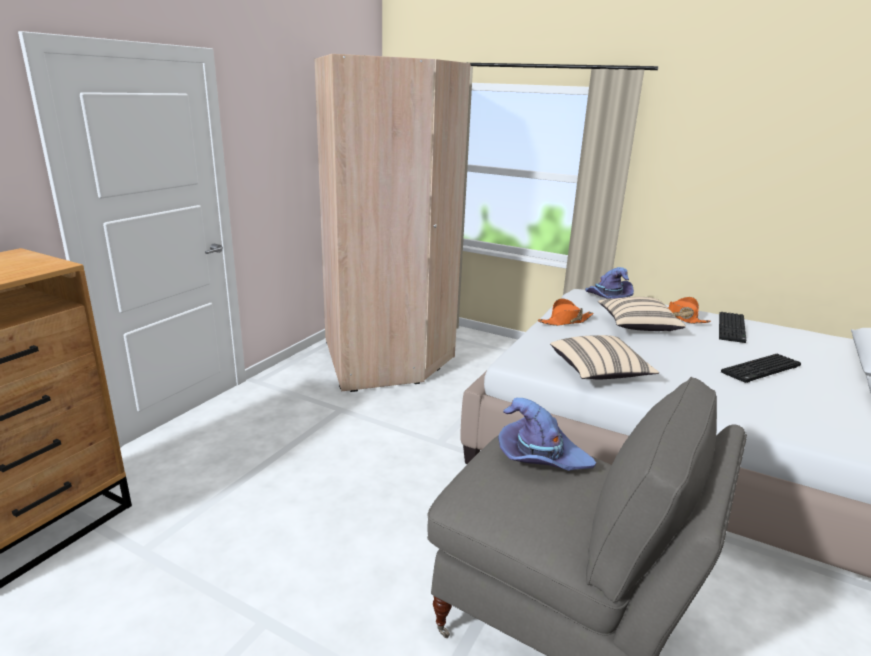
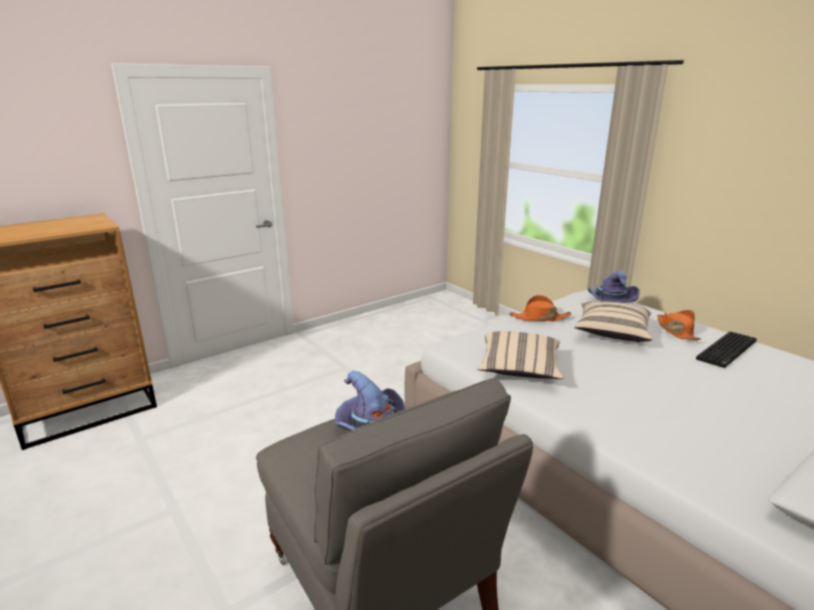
camera: 25 degrees right, 0 degrees up
beige wardrobe [315,54,471,392] -> none
keyboard [721,354,801,383] -> none

